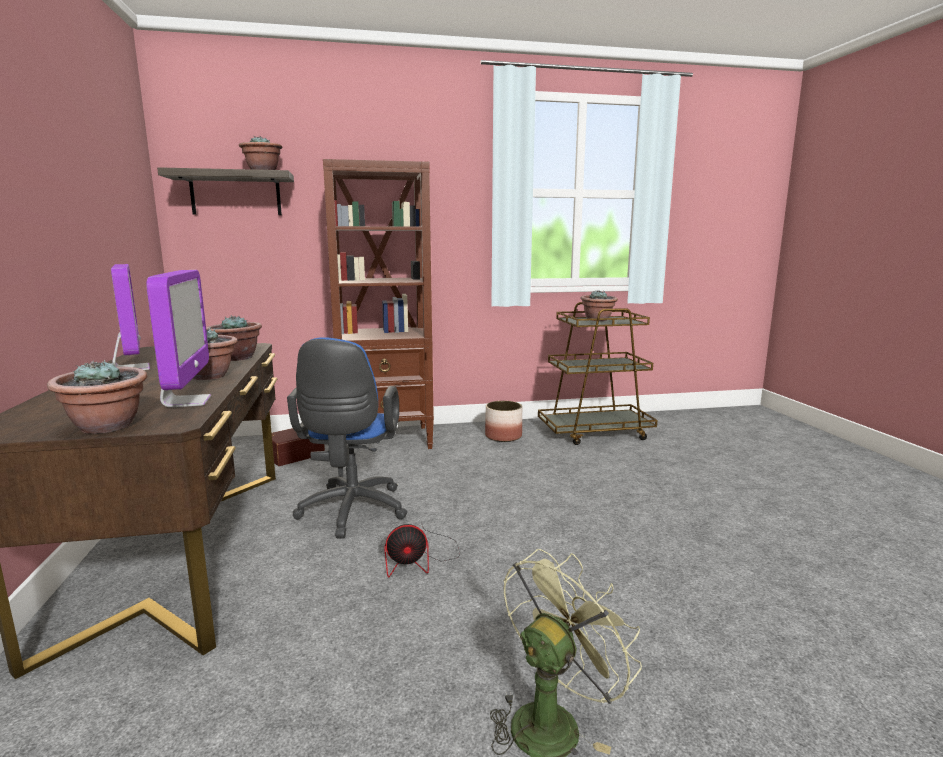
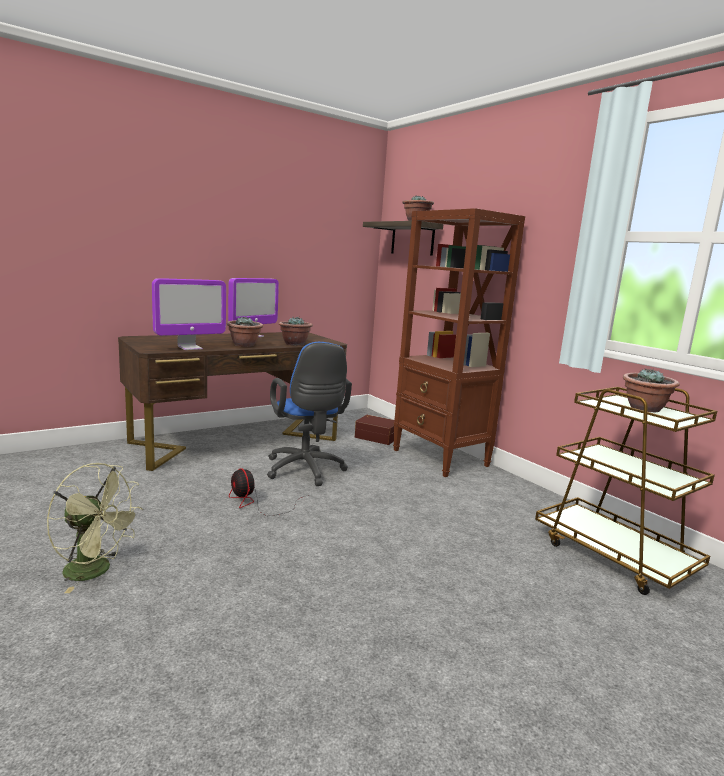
camera: 65 degrees right, 0 degrees up
potted plant [47,360,147,434] -> none
blue office chair [287,337,407,539] -> blue office chair turned 90 degrees counterclockwise [267,342,352,486]
planter [485,401,522,442] -> none

